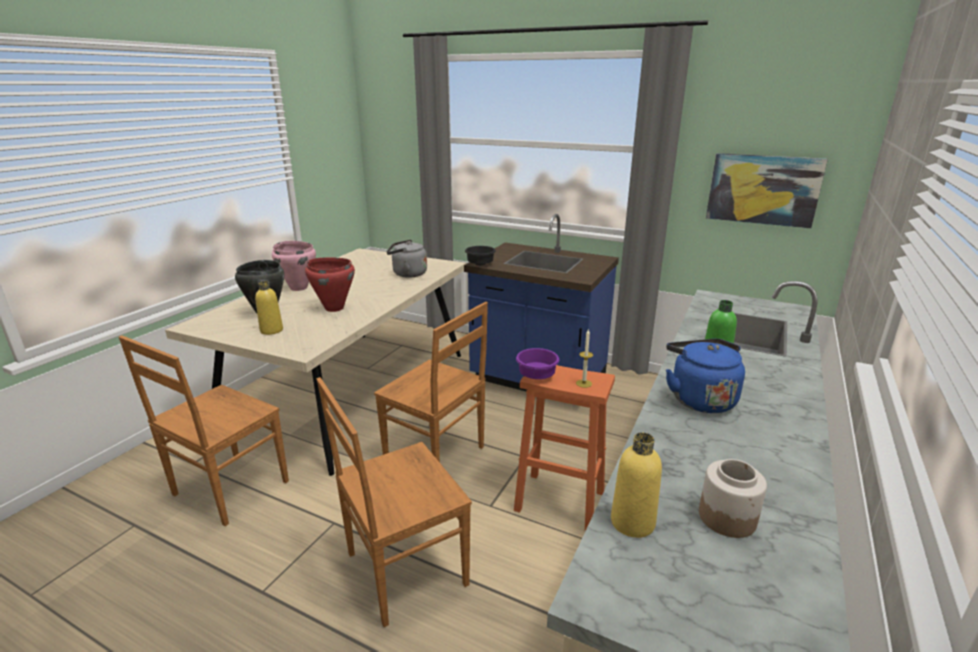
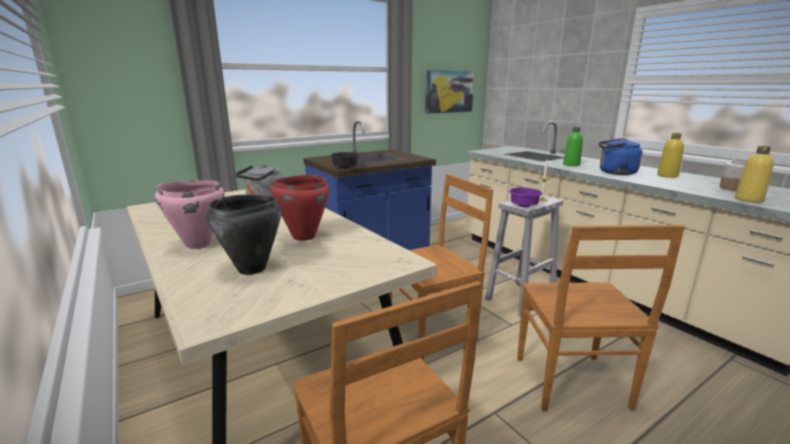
camera: 60 degrees left, 5 degrees down
yellow bottle [255,281,283,335] -> yellow bottle moved to [657,133,684,178]
orange stool [514,365,615,531] -> white stool [485,195,563,317]

